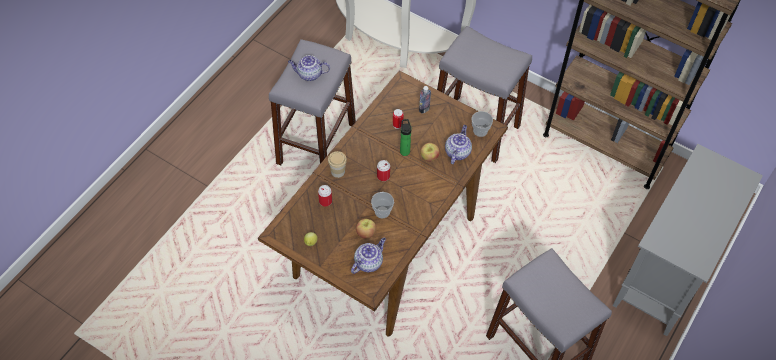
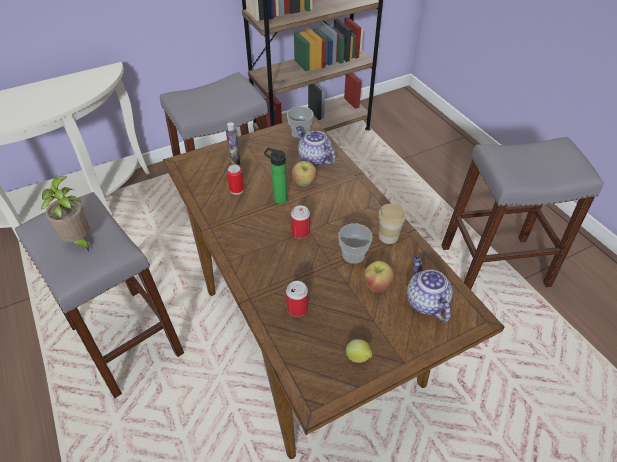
camera: 60 degrees left, 10 degrees down
teapot [288,55,330,81] -> potted plant [41,176,90,252]
cup [328,151,347,178] -> cup moved to [378,203,406,244]
grey cabinet [612,144,763,336] -> none

